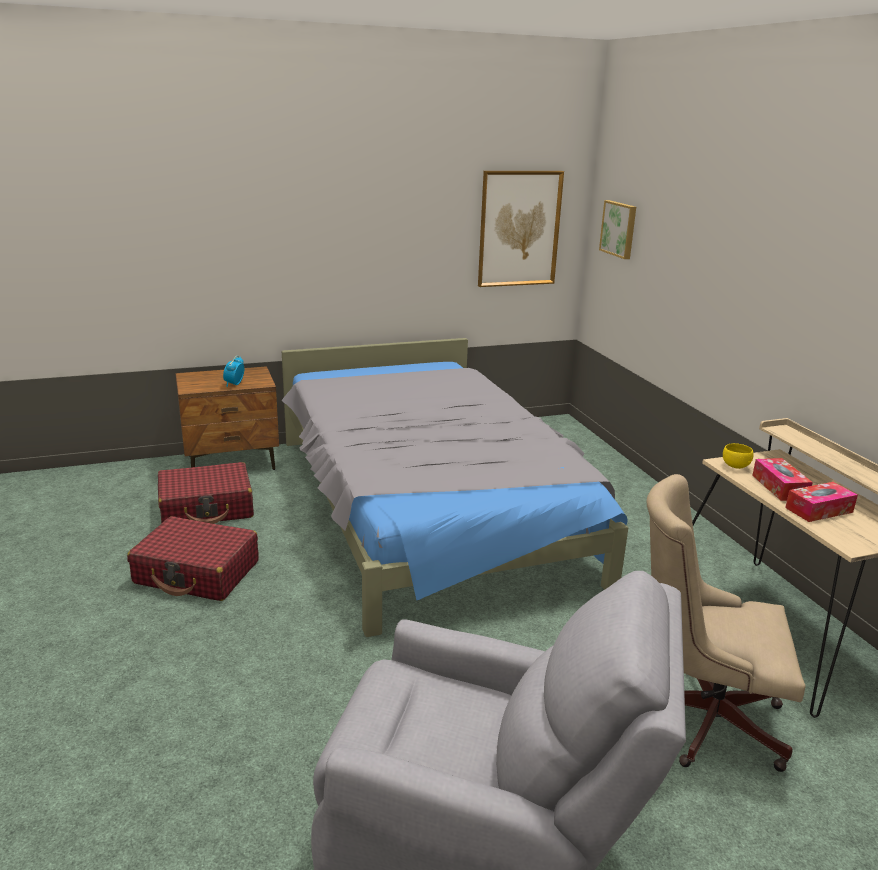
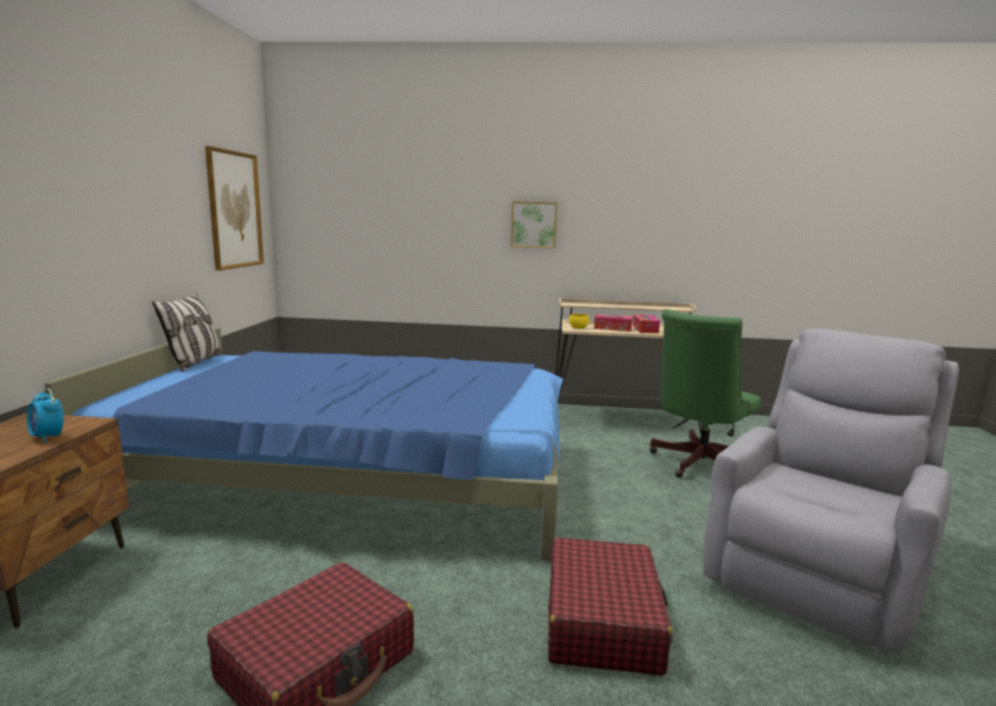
camera: 65 degrees left, 10 degrees down
red suitcase [158,462,254,524] -> red suitcase moved to [548,537,673,676]
grey bed [282,338,628,637] -> blue bed [45,328,563,561]
picture [599,200,636,259] -> picture moved to [511,201,557,249]
beige office chair [647,474,806,772] -> green office chair [650,309,761,478]
none -> pillow [152,293,223,372]

